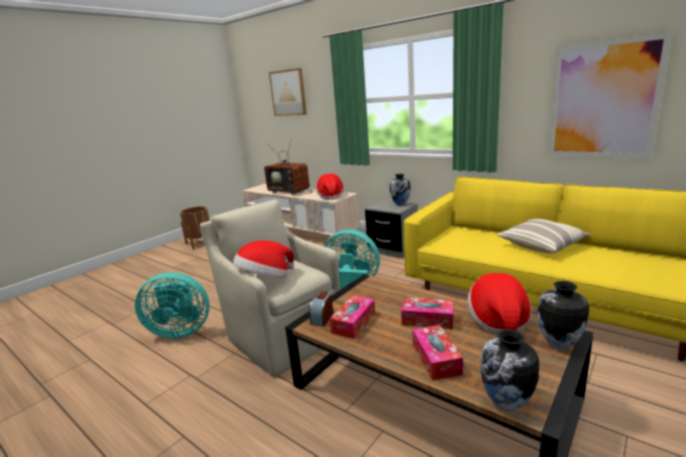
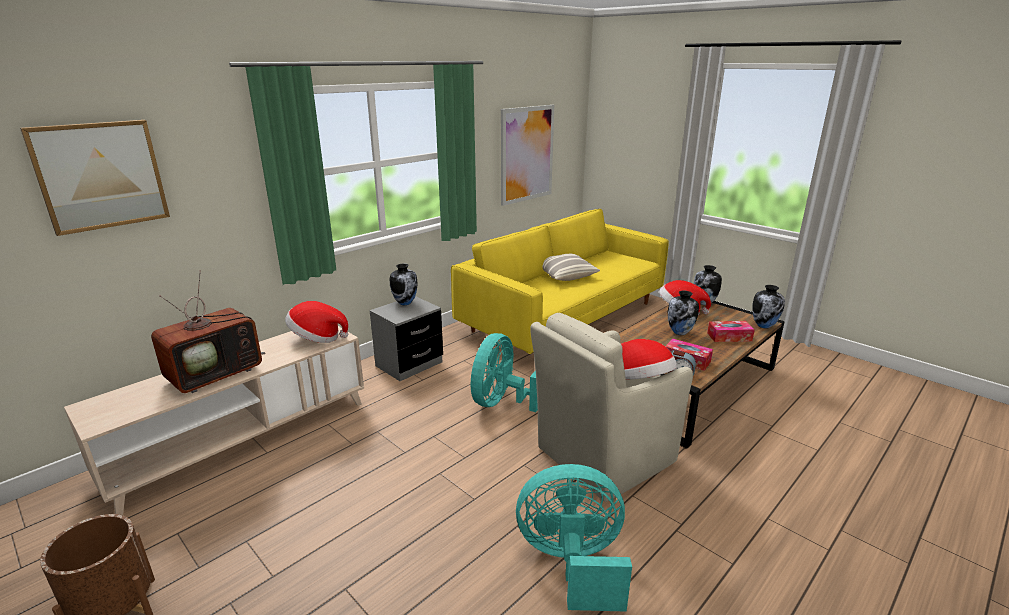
camera: 85 degrees left, 5 degrees up
turquoise fan [135,272,210,339] -> turquoise fan turned 90 degrees counterclockwise [516,464,632,612]
tissue box [401,297,454,329] -> vase [668,291,699,335]

